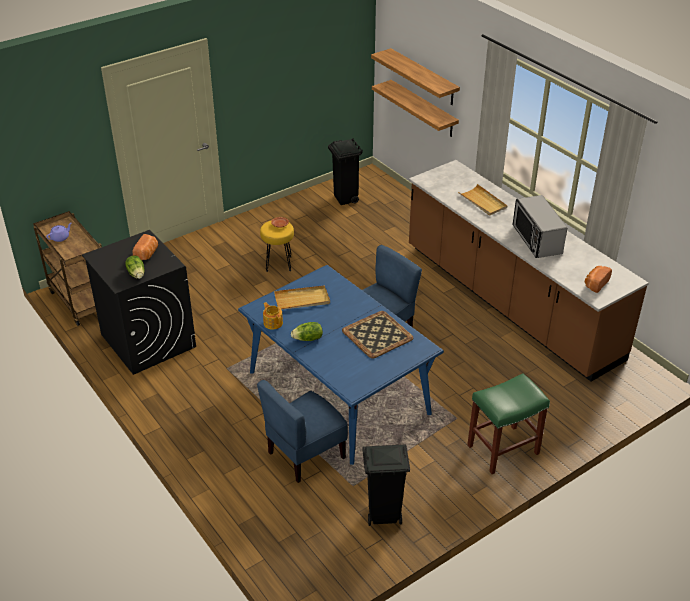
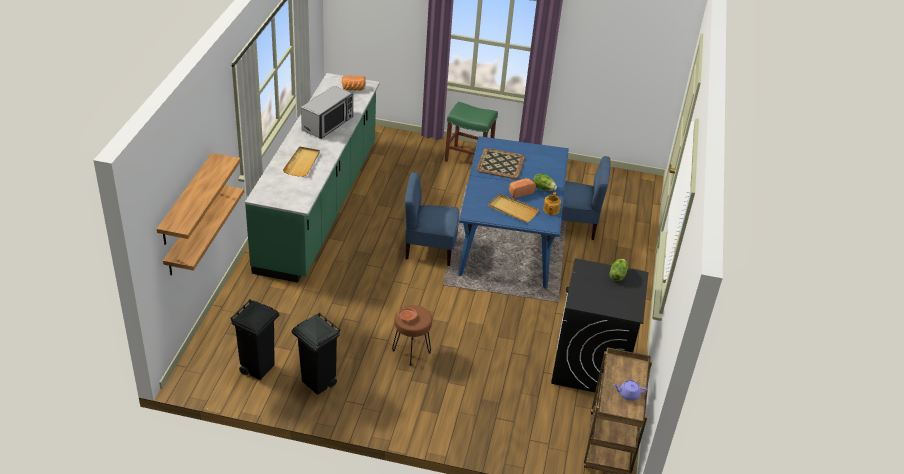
camera: 135 degrees left, 0 degrees up
bread [132,234,158,260] -> bread moved to [509,178,536,198]
yellow stool [260,220,294,272] -> brown stool [392,305,432,366]
black trash can [362,444,410,526] -> black trash can moved to [292,312,341,395]
brown counter [409,160,649,382] -> green counter [245,73,380,283]

